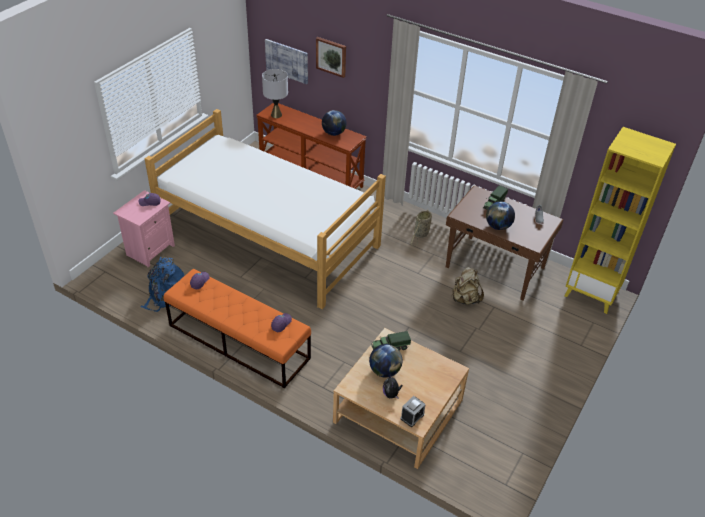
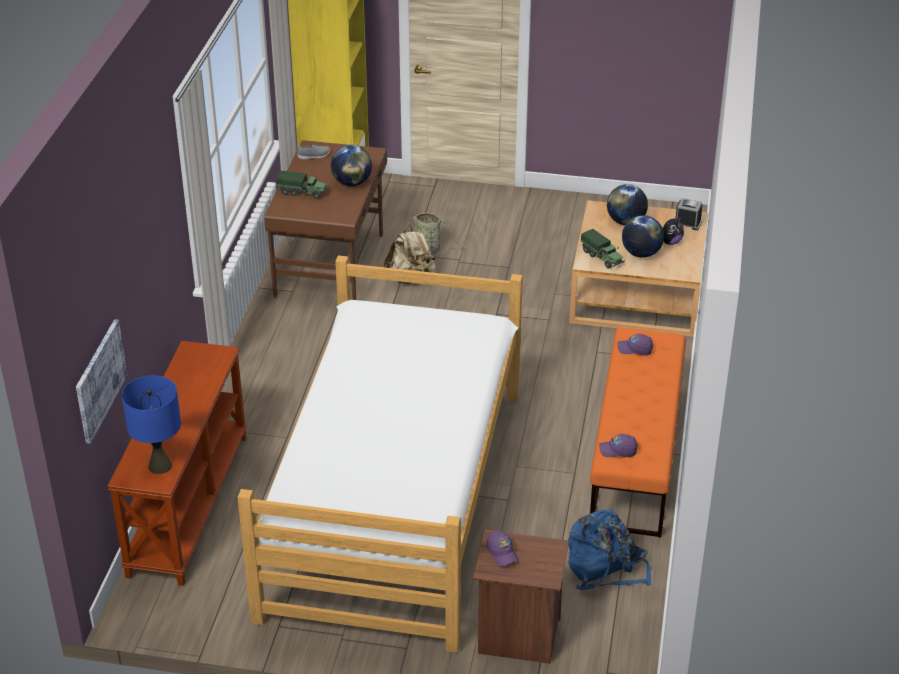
camera: 110 degrees left, 5 degrees down
pink nightstand [113,190,175,267] -> brown nightstand [473,530,569,664]
grey table lamp [262,69,288,118] -> blue table lamp [122,375,181,474]
picture [316,37,346,78] -> none
globe [322,110,347,136] -> globe moved to [607,184,648,225]
basket [411,209,432,247] -> basket moved to [406,213,466,255]

